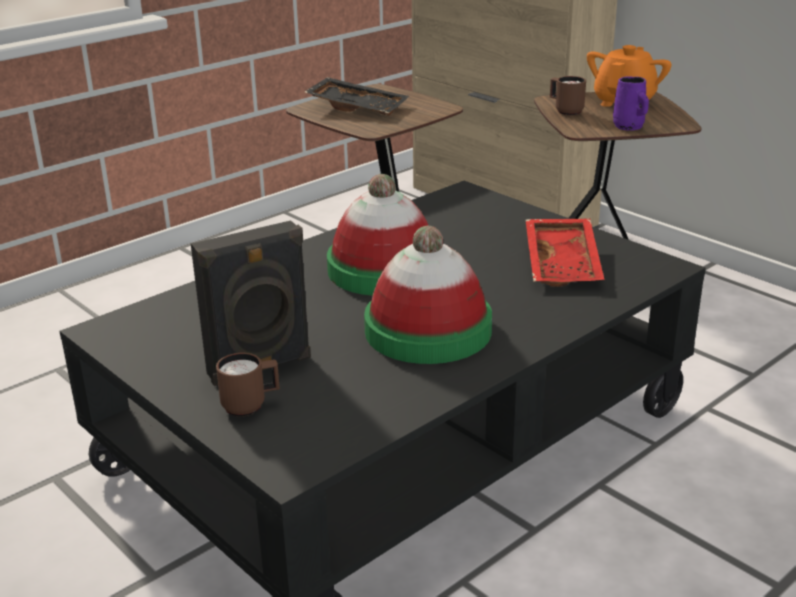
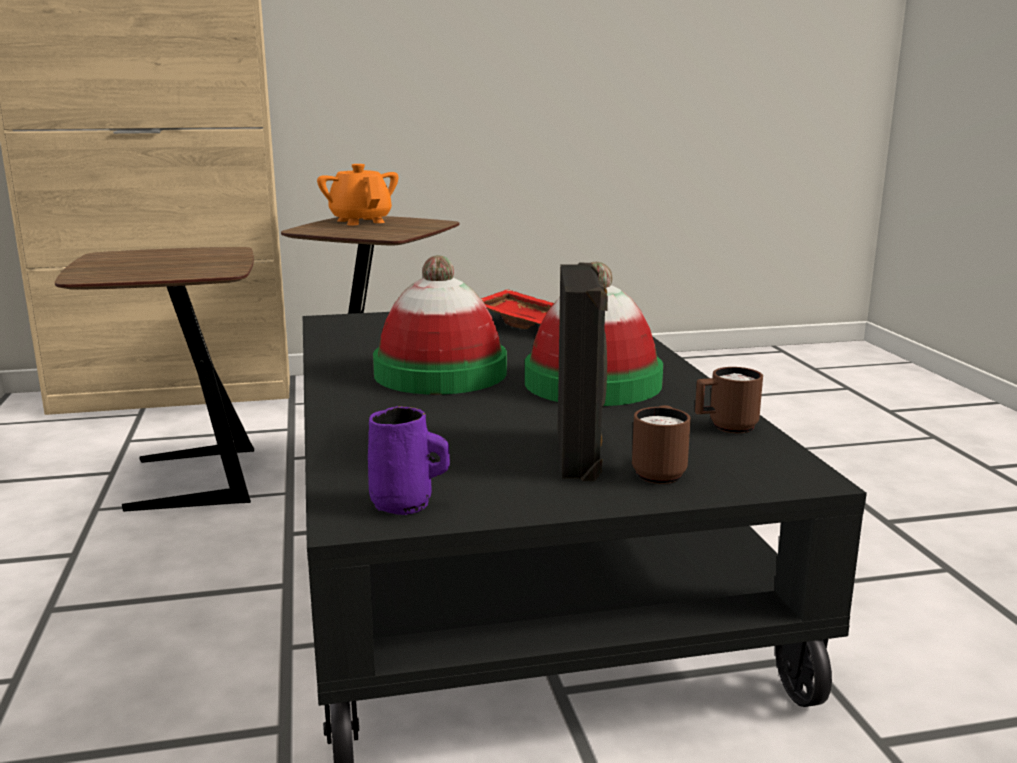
camera: 60 degrees left, 10 degrees down
black tray [305,77,409,116] -> none
brown mug [550,76,586,116] -> brown mug moved to [695,367,763,433]
purple mug [613,76,649,130] -> purple mug moved to [368,406,450,515]

